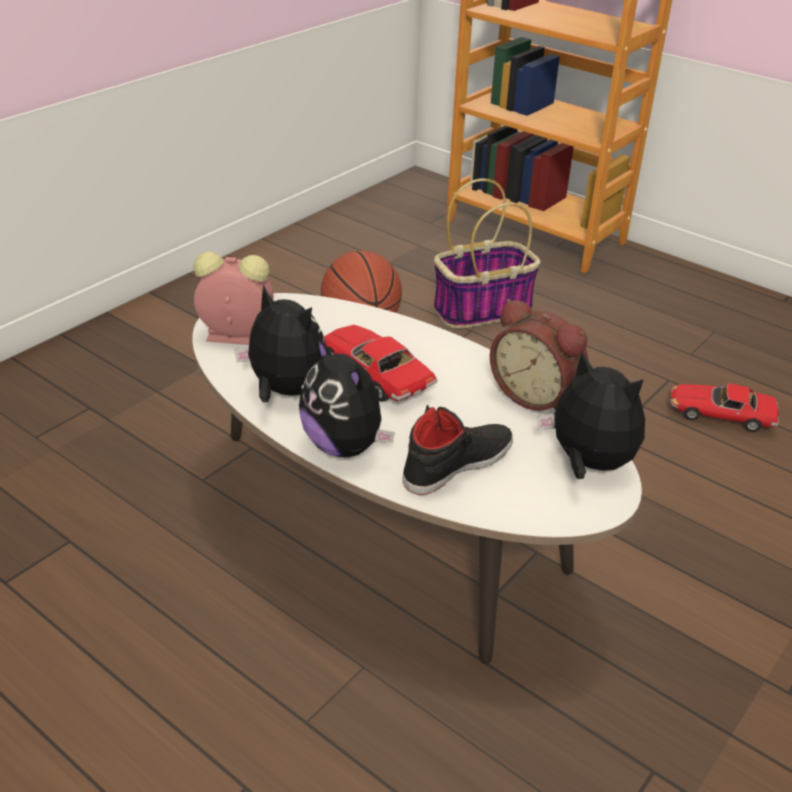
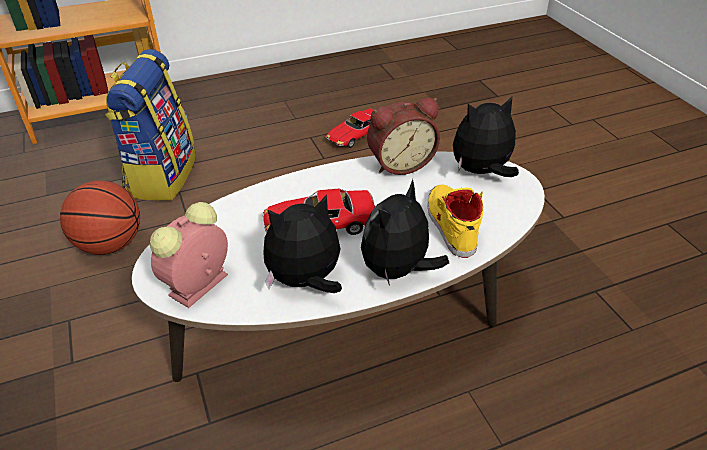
camera: 60 degrees left, 5 degrees up
plush toy [299,337,395,457] -> plush toy turned 135 degrees clockwise [361,179,449,286]
black shoe [402,405,513,495] -> yellow shoe [427,184,484,258]
basket [434,178,541,329] -> backpack [105,49,196,201]

